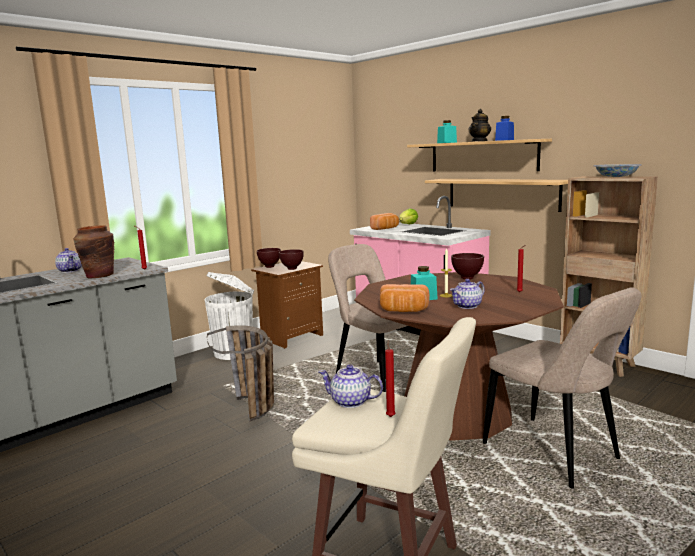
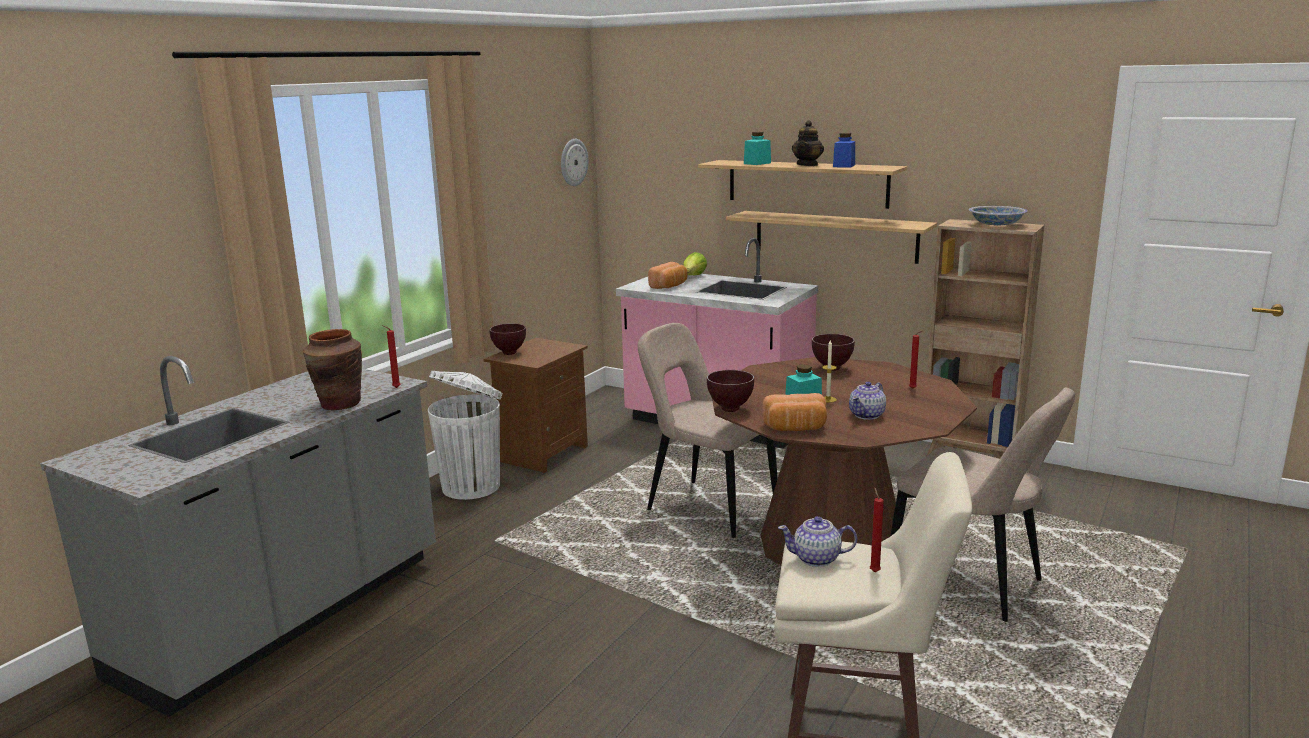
camera: 15 degrees left, 5 degrees up
teapot [55,248,82,273] -> none
basket [207,325,274,421] -> none
brown bowl [279,249,304,270] -> brown bowl moved to [707,370,754,412]
none -> wall clock [561,139,589,186]

